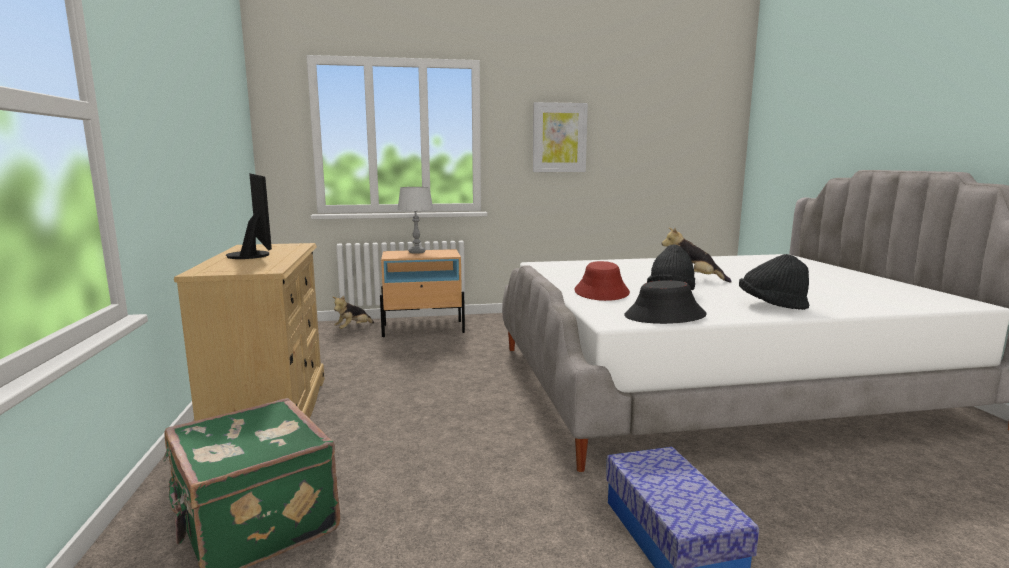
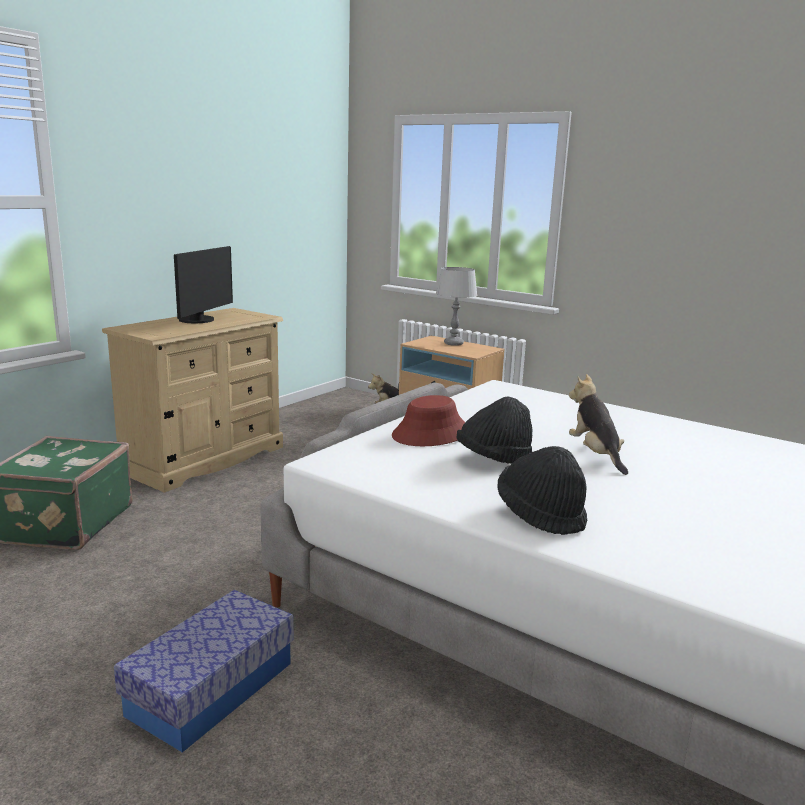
camera: 45 degrees right, 5 degrees up
picture [533,102,588,172] -> none
black hat [624,280,707,324] -> none

